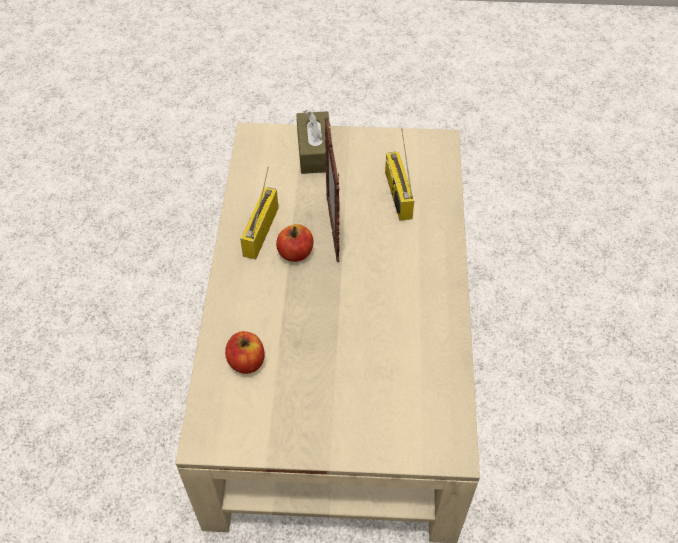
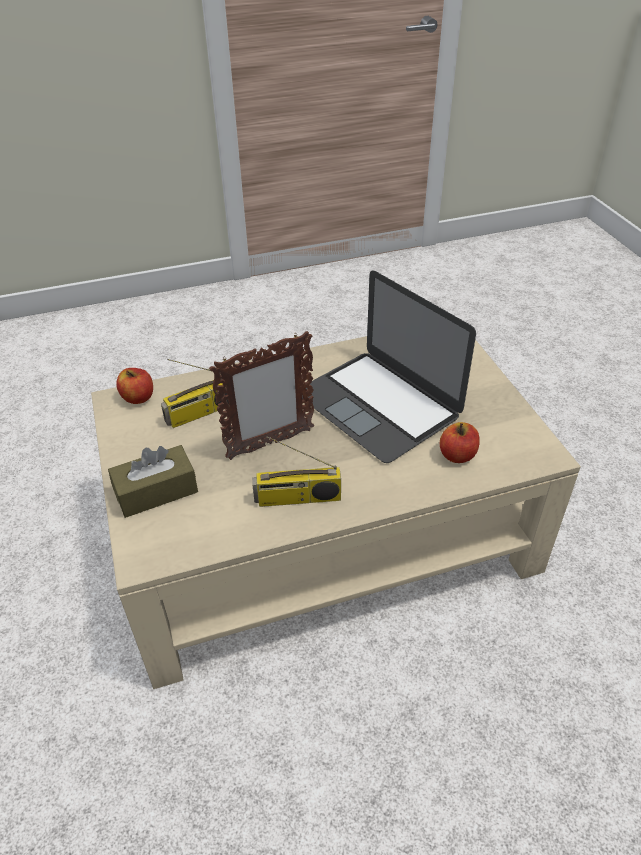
camera: 110 degrees left, 10 degrees down
apple [276,224,314,262] -> apple moved to [116,368,153,404]
none -> laptop [302,271,476,463]

